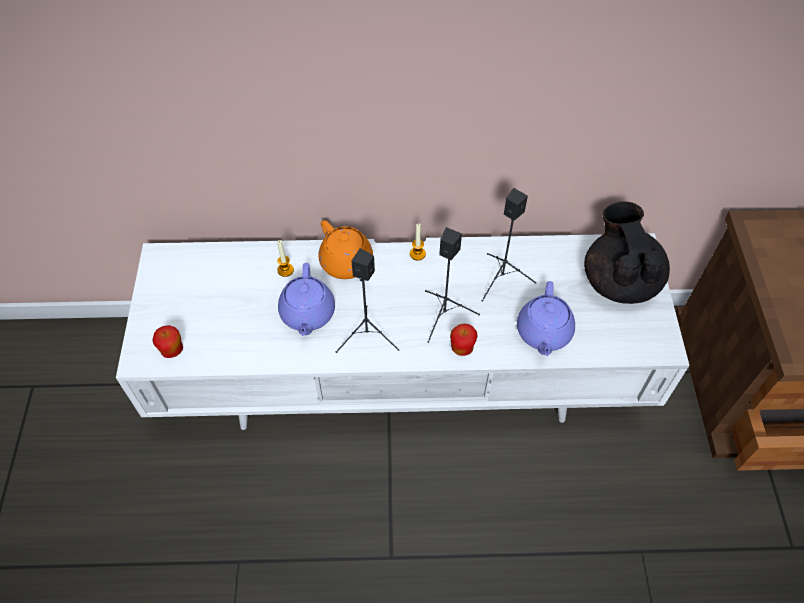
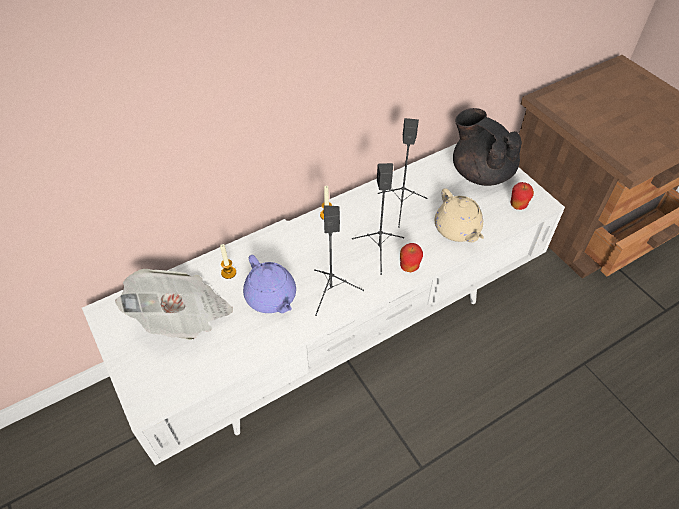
camera: 30 degrees left, 5 degrees down
apple [152,325,183,358] -> apple moved to [510,182,534,210]
orange teapot [318,220,373,279] -> none
purple teapot [517,281,575,356] -> beige teapot [435,188,484,242]
none -> newspaper [115,269,233,340]

